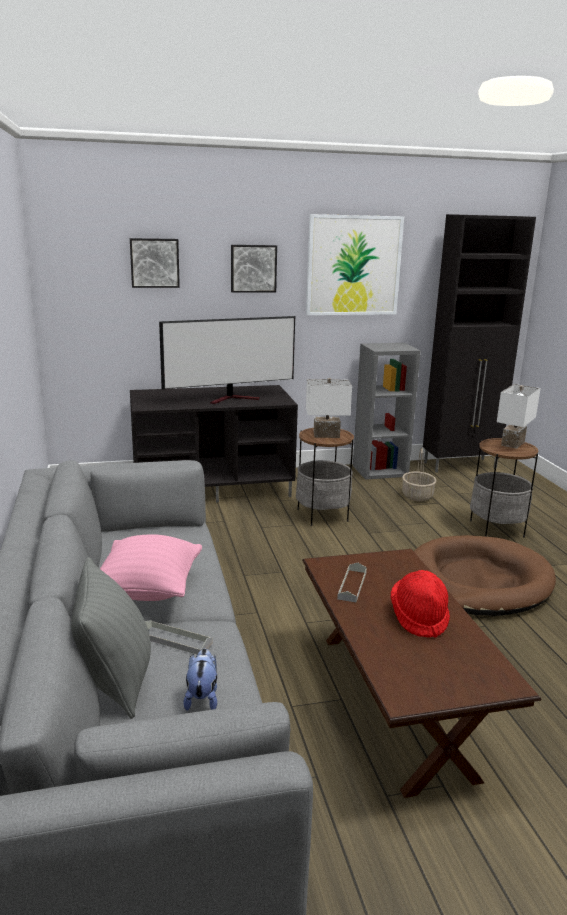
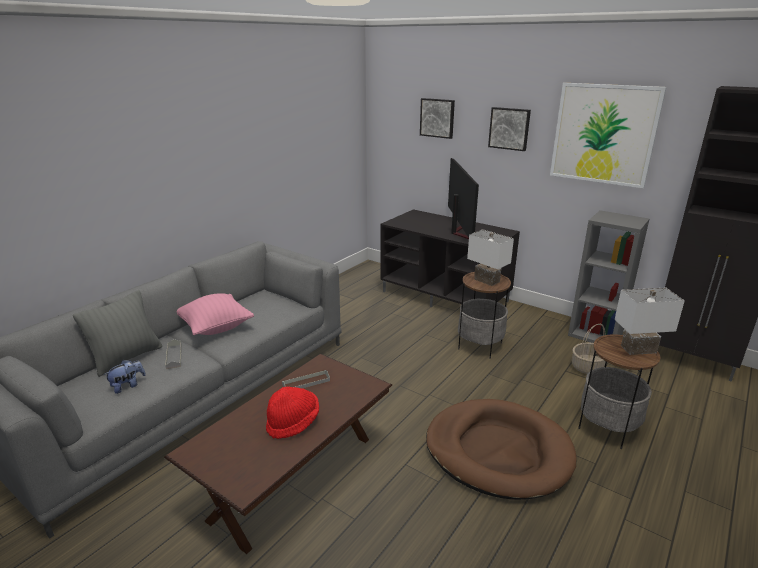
camera: 50 degrees right, 5 degrees up
television [159,316,295,404] -> television turned 120 degrees counterclockwise [448,158,479,239]

